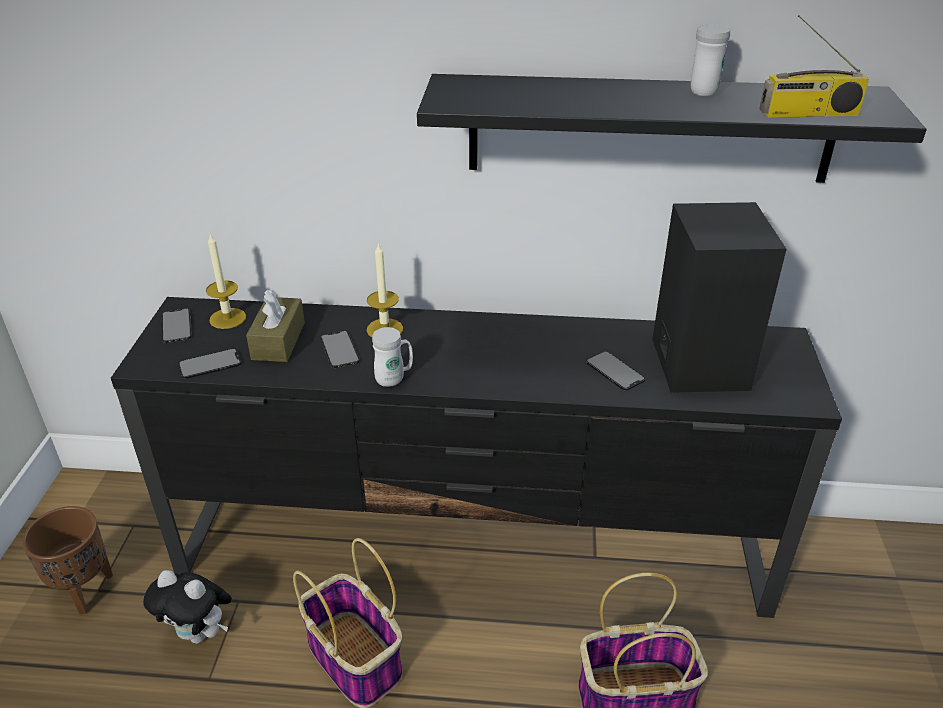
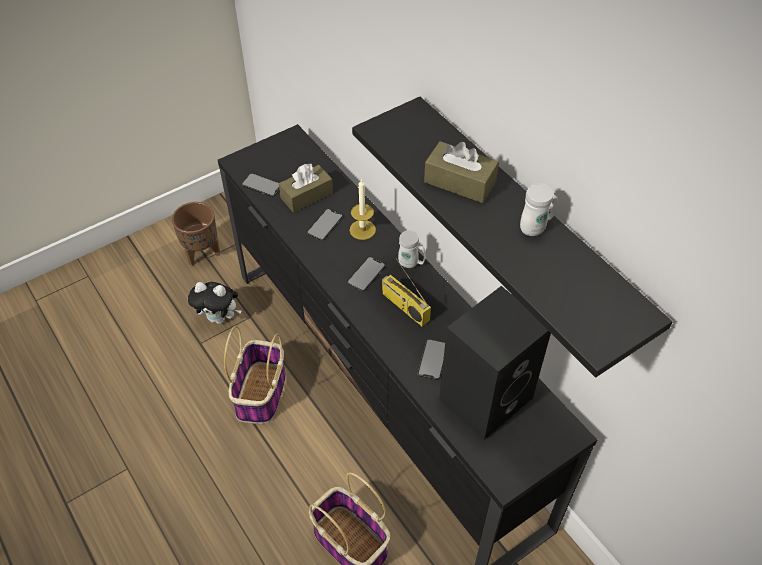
camera: 50 degrees right, 15 degrees up
plush toy [143,570,232,644] -> plush toy turned 60 degrees counterclockwise [188,282,241,324]
phone [162,308,192,343] -> phone moved to [347,257,385,292]
candle [206,233,246,329] -> none
white mug [372,327,413,387] -> white mug moved to [398,230,426,268]
radio [759,15,869,118] -> radio moved to [382,258,431,327]
none -> brown tissue box [424,141,499,203]

